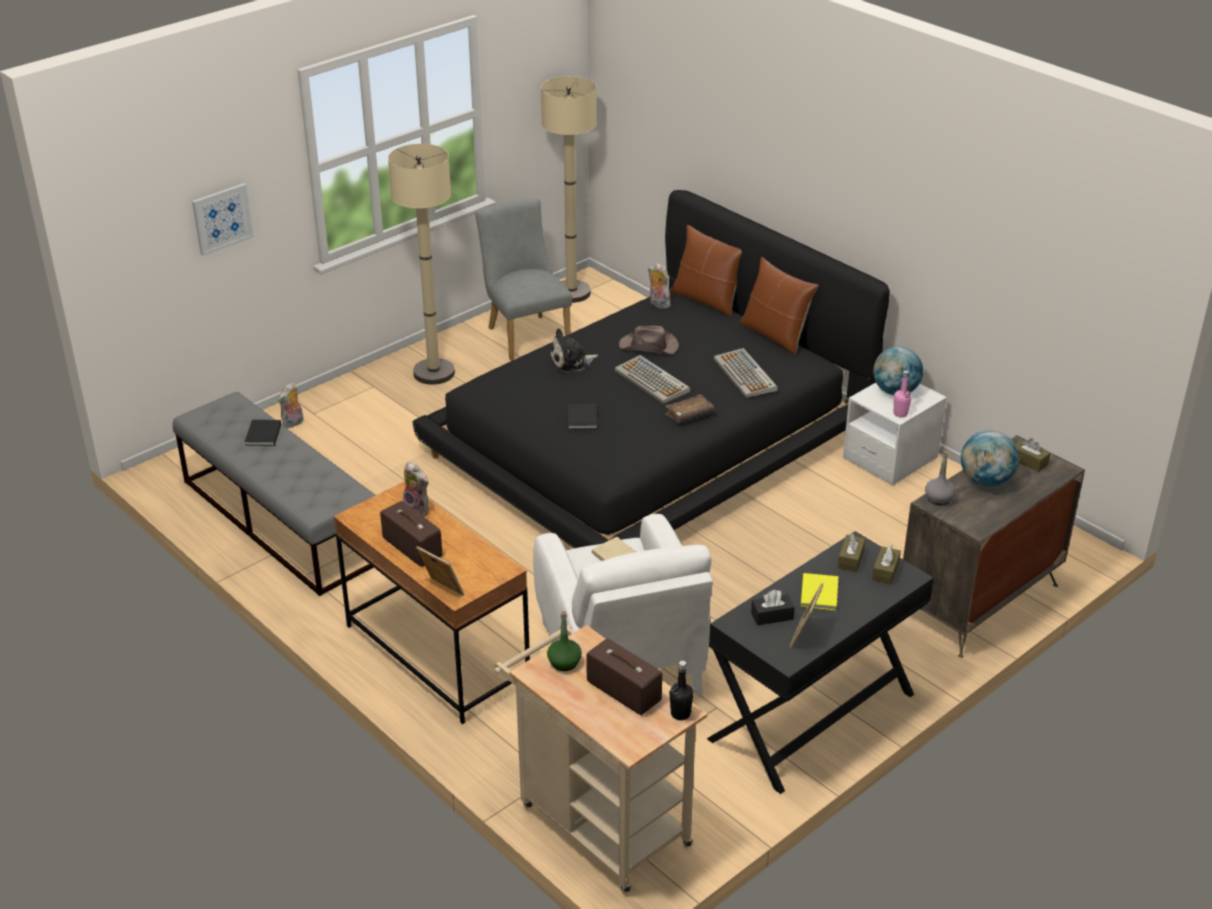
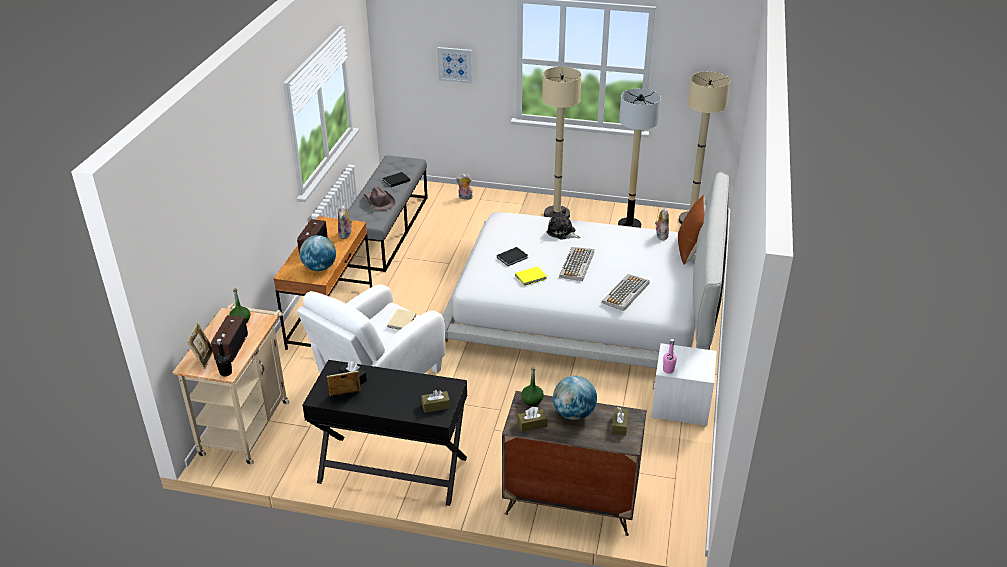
camera: 55 degrees right, 0 degrees up
black bed [413,190,890,548] -> white bed [442,172,729,368]
picture frame [416,546,464,596] -> picture frame moved to [187,323,213,369]
grey chair [476,198,572,361] -> floor lamp [618,88,661,228]
brown hat [619,326,679,354] -> brown hat moved to [364,187,396,210]
brown book [665,394,714,424] -> none
brown pillow [740,257,818,355] -> none
yellow book [801,573,838,611] -> yellow book moved to [515,267,547,286]
brown tissue box [838,533,865,572] -> brown tissue box moved to [517,407,547,432]
globe [873,346,923,395] -> globe moved to [300,235,336,271]
grey bottle [925,451,955,505] -> green bottle [521,367,544,406]

